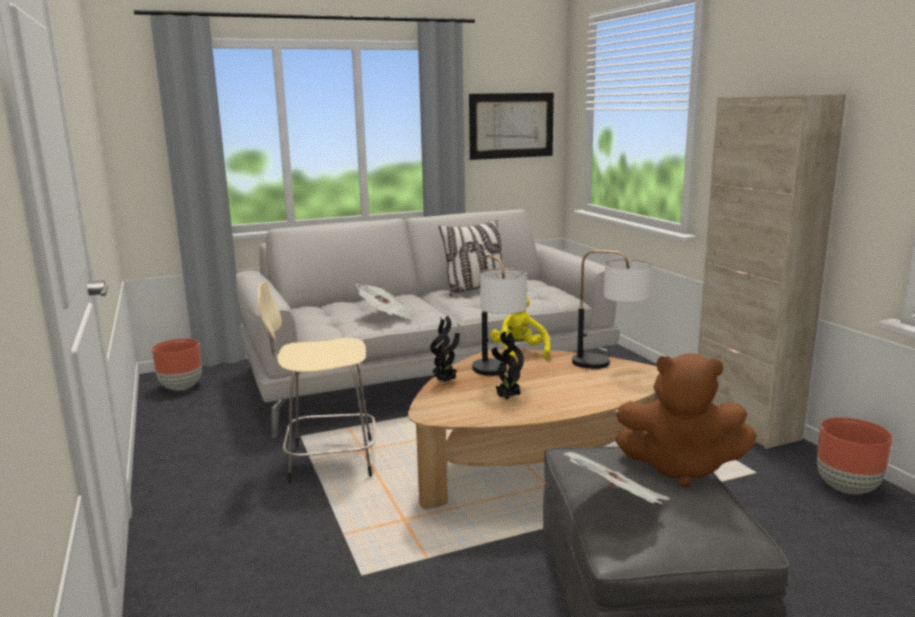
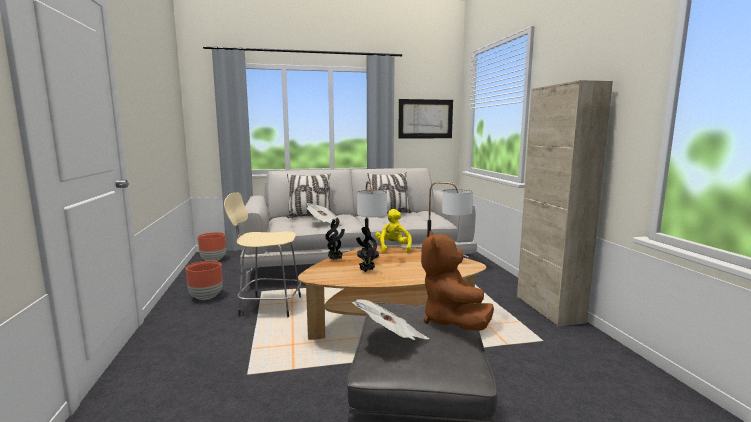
camera: 10 degrees right, 5 degrees down
brown plush toy [615,353,757,488] -> brown plush toy turned 60 degrees clockwise [421,231,494,331]
brown planter [817,418,892,494] -> brown planter moved to [186,261,223,300]
none -> pillow [287,174,331,218]

